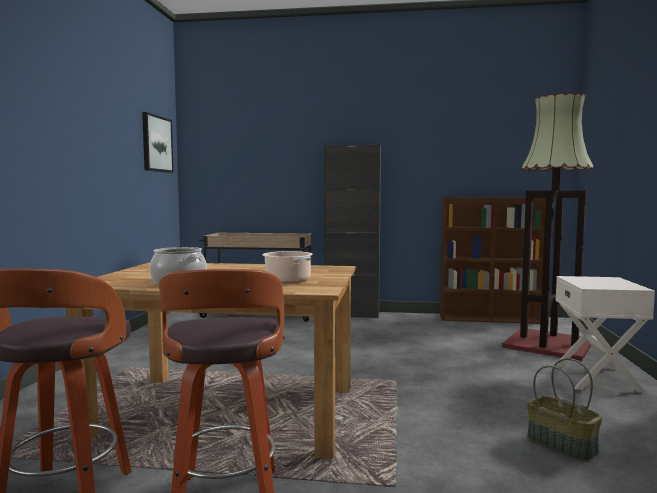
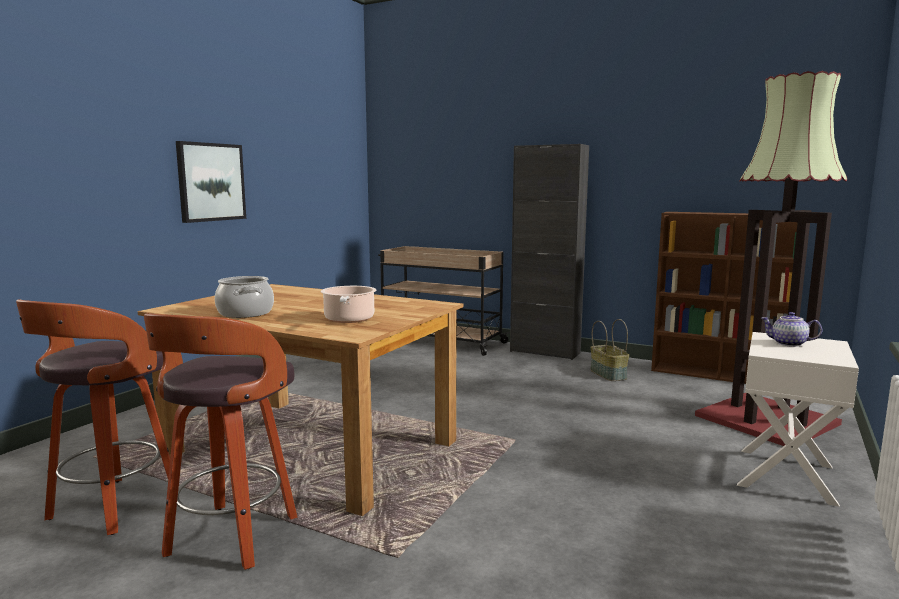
camera: 20 degrees right, 5 degrees up
picture [142,112,174,173] -> picture moved to [176,141,246,223]
basket [527,358,602,461] -> basket moved to [590,319,629,381]
none -> teapot [761,312,822,347]

